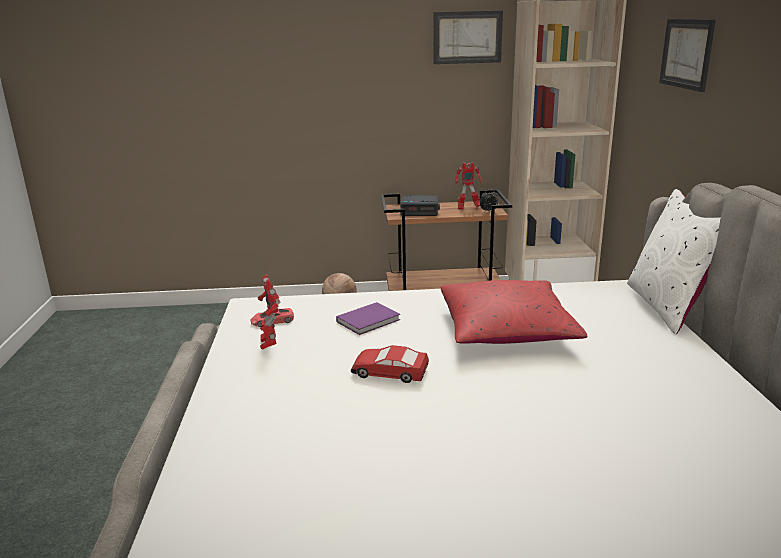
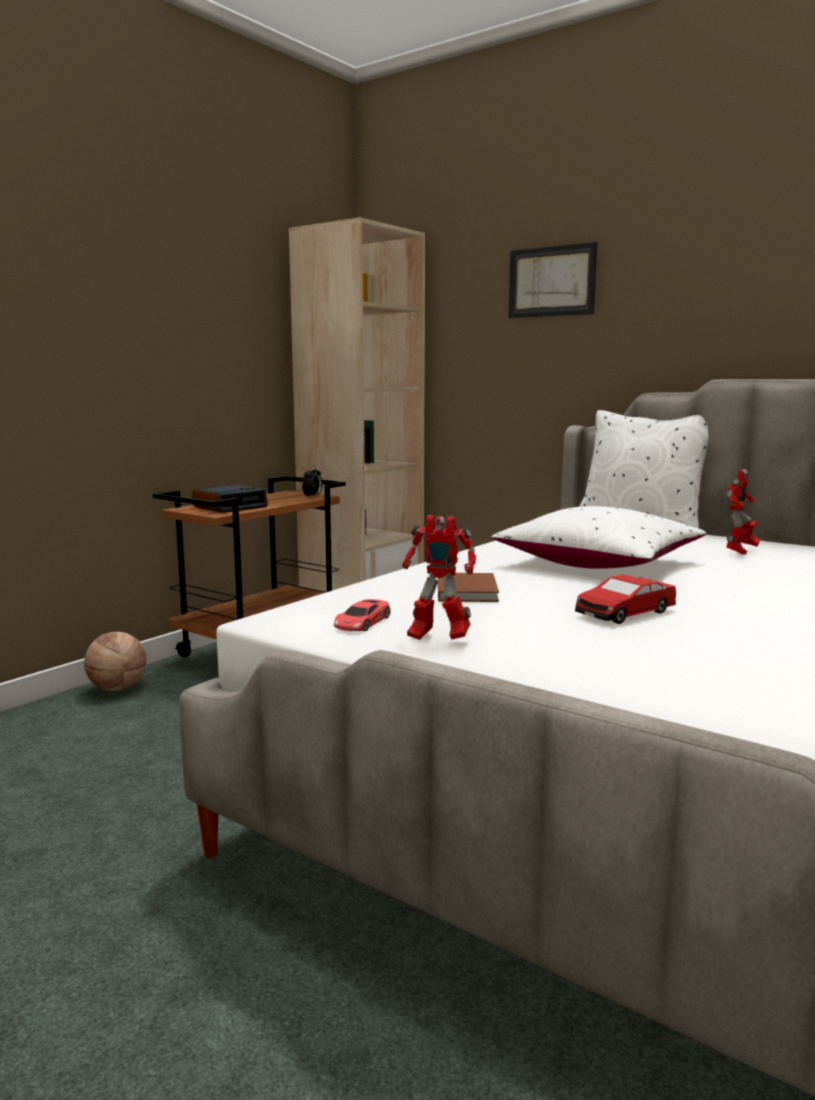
camera: 50 degrees left, 10 degrees down
purple book [336,302,400,335] -> brown book [438,573,499,602]
picture [434,11,503,64] -> none
red pillow [440,280,587,344] -> white pillow [492,506,706,569]
toy robot [455,162,482,210] -> toy robot moved to [726,469,760,554]

